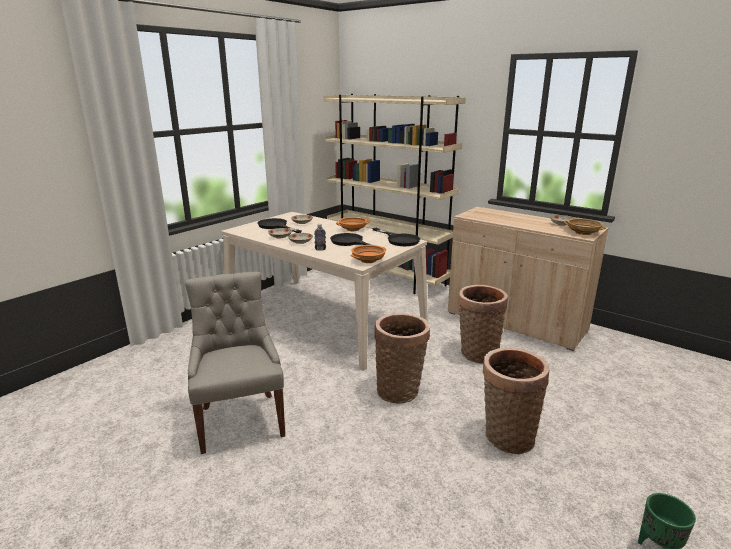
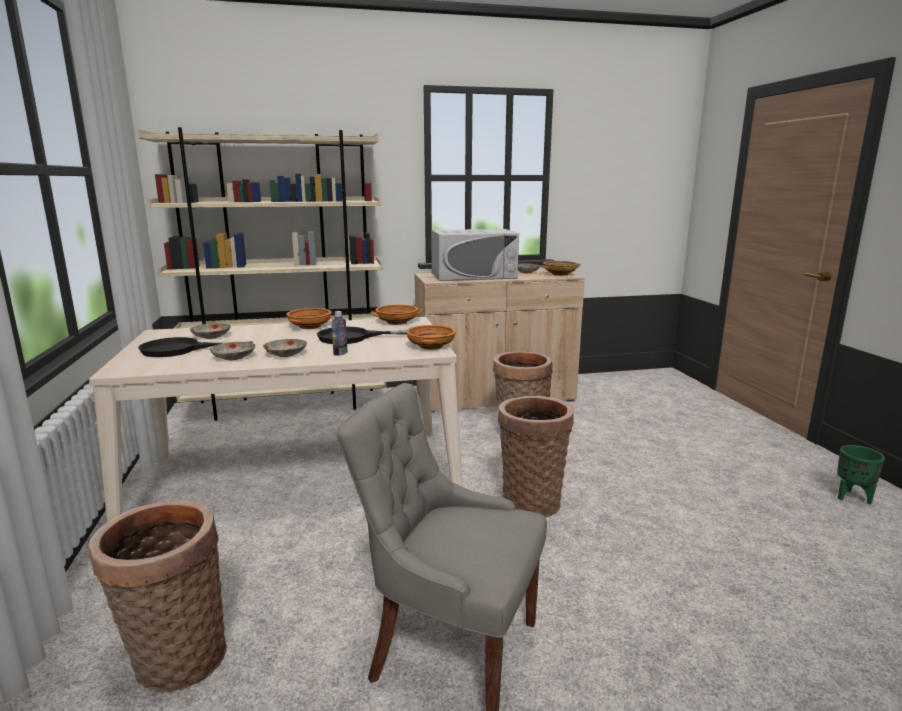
camera: 50 degrees left, 5 degrees down
black frying pan [372,228,420,246] -> orange bowl [371,305,423,325]
basket [482,347,550,454] -> basket moved to [89,500,227,692]
none -> white microwave [431,229,519,281]

